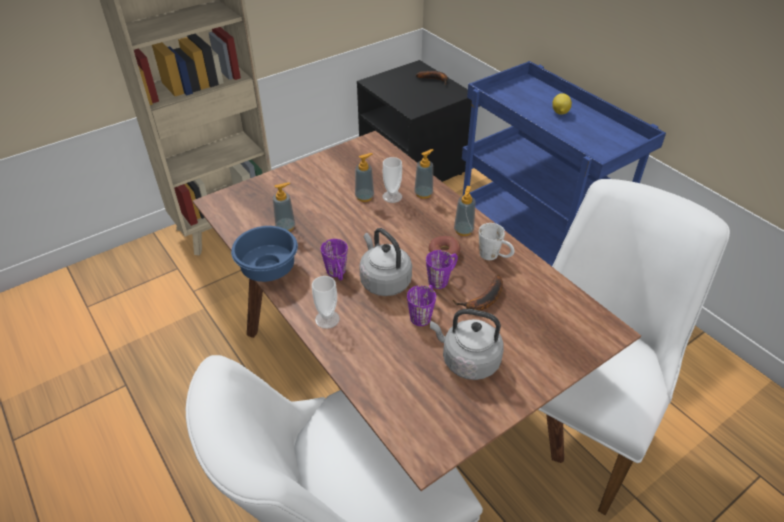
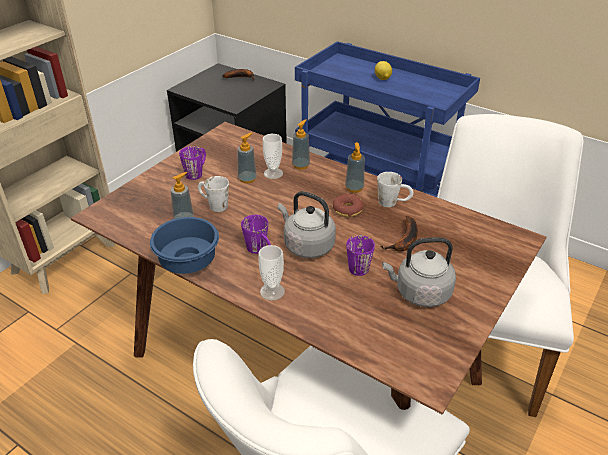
camera: 20 degrees left, 5 degrees down
purple mug [426,250,458,289] -> purple mug moved to [179,146,206,180]
none -> white mug [198,176,229,212]

